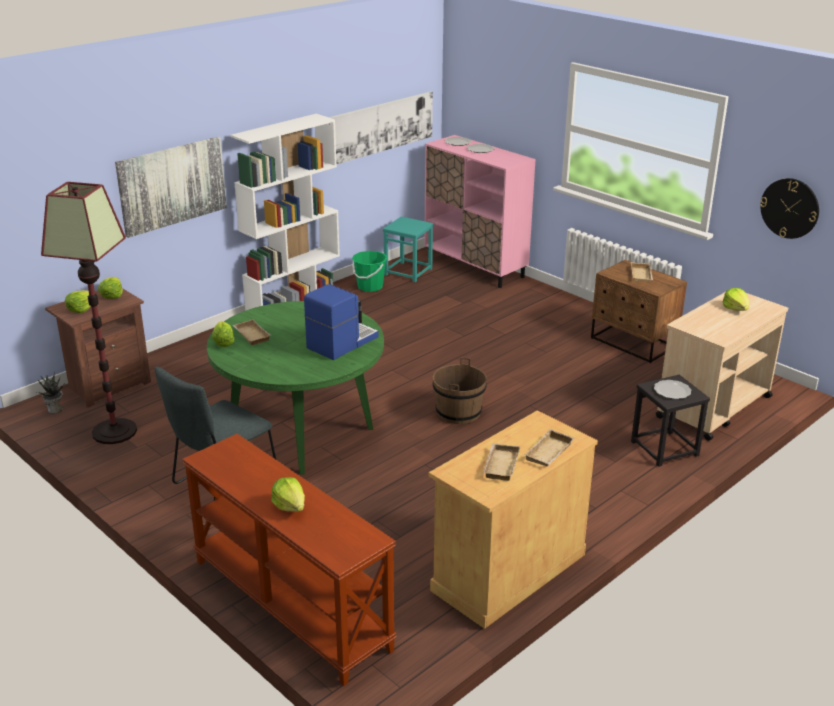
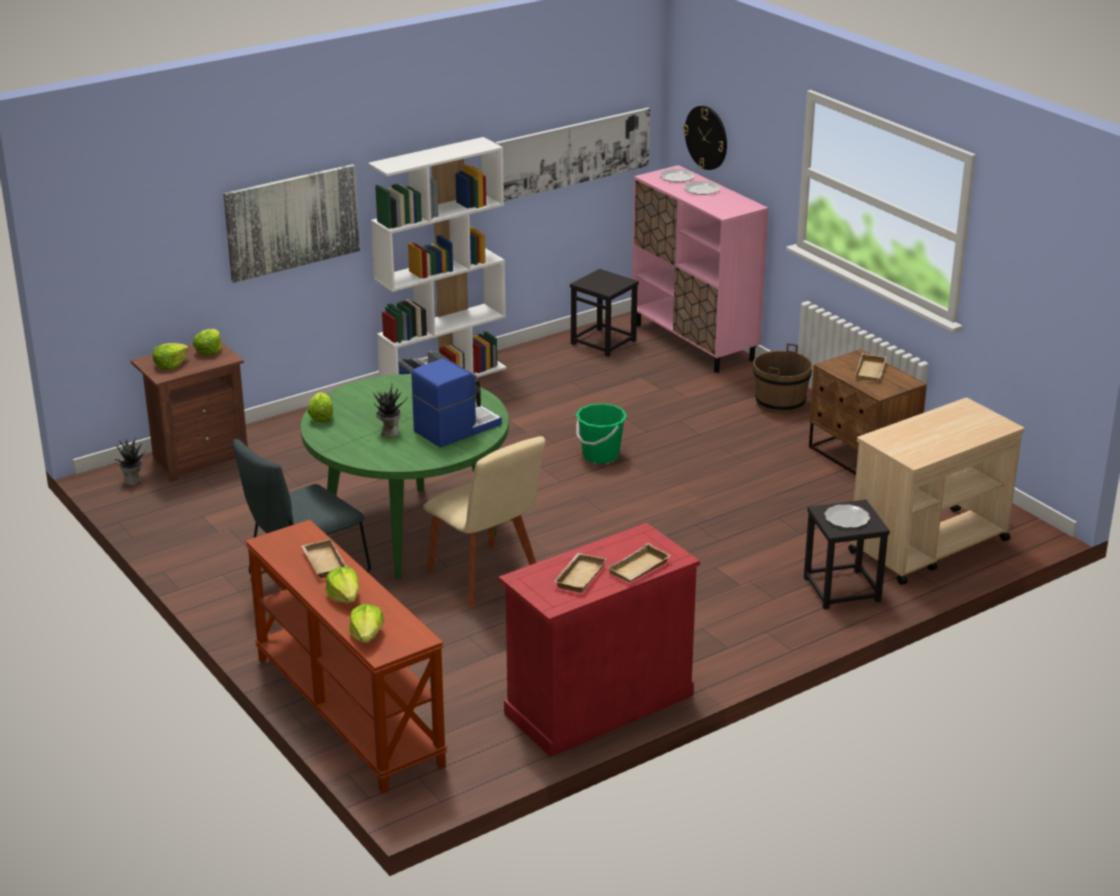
camera: 10 degrees right, 0 degrees up
floor lamp [41,182,137,444] -> none
beige tray [232,319,271,345] -> beige tray moved to [302,539,348,578]
green bucket [352,251,388,292] -> green bucket moved to [576,403,627,464]
turquoise stool [383,217,434,282] -> black stool [570,269,639,357]
beige cabinet [428,410,598,629] -> red cabinet [498,523,700,757]
brown bucket [433,357,487,424] -> brown bucket moved to [753,343,813,414]
lettuce [723,288,749,311] -> lettuce moved to [349,604,384,643]
wall clock [760,178,819,239] -> wall clock moved to [683,106,727,170]
none -> potted plant [373,383,407,438]
none -> beige chair [423,436,545,607]

